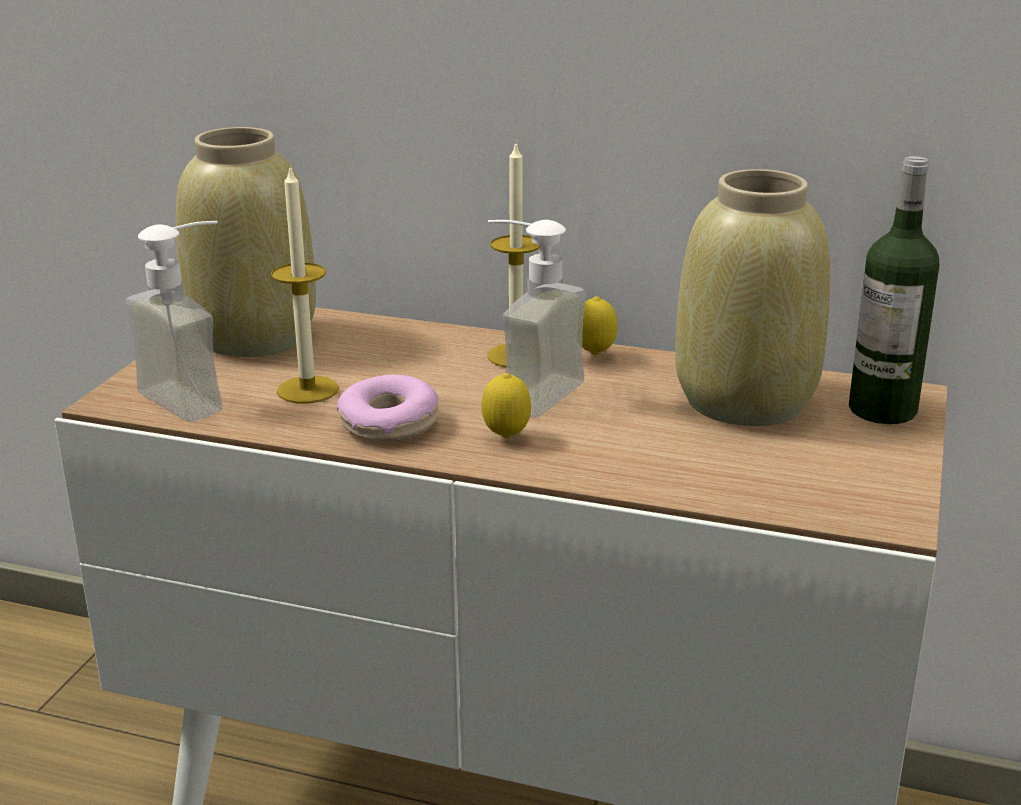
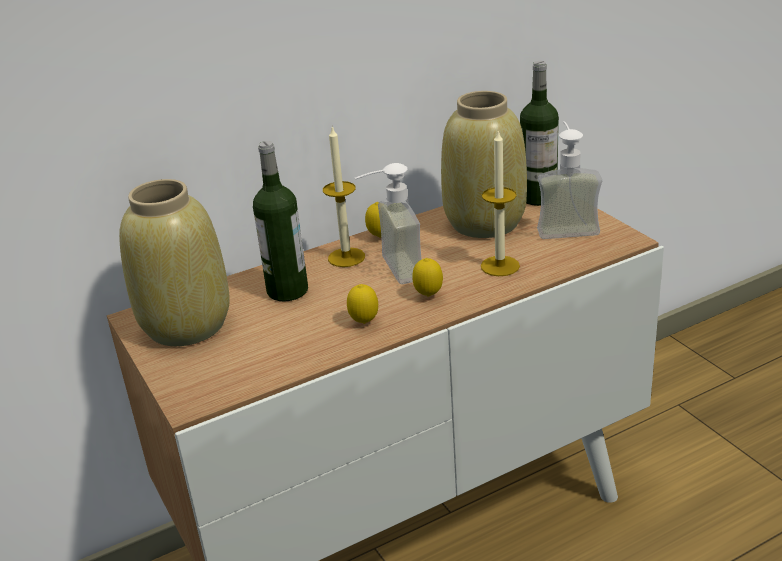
camera: 45 degrees left, 5 degrees up
soap dispenser [125,221,223,422] -> soap dispenser moved to [537,121,602,239]
candle [271,166,339,403] -> candle moved to [481,131,520,276]
donut [337,375,439,442] -> lemon [347,284,378,324]
none -> bottle [253,141,308,302]

